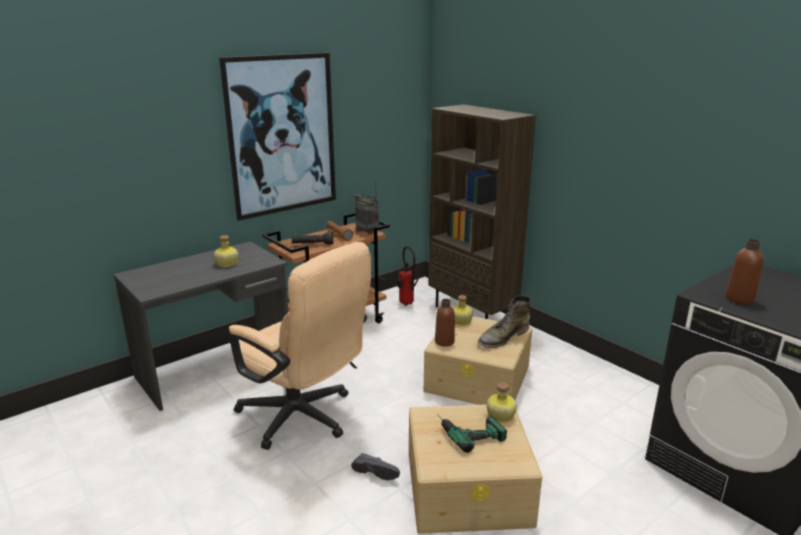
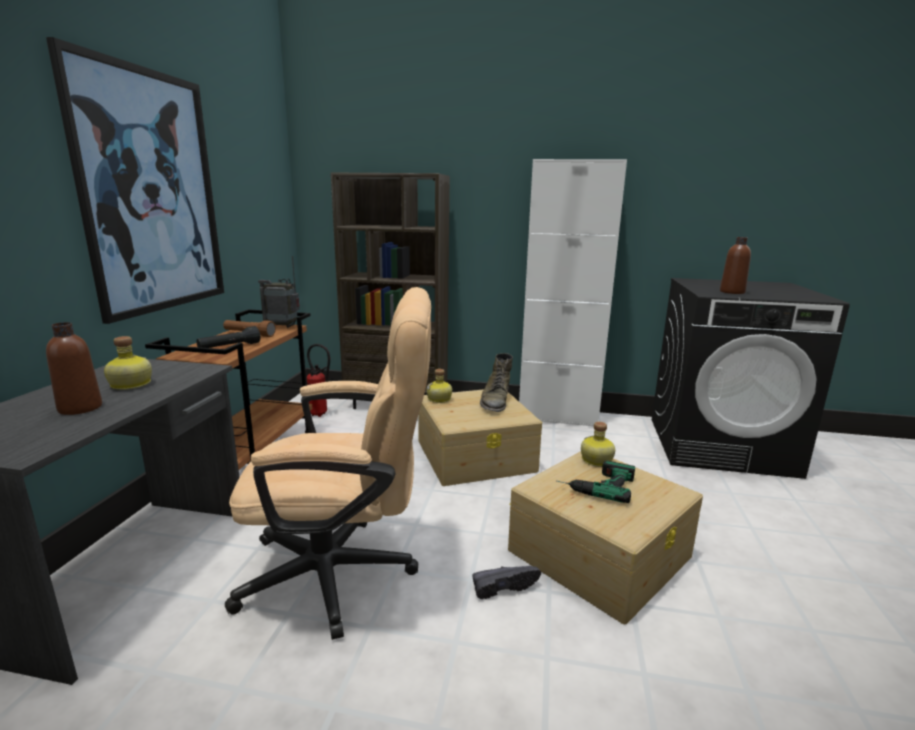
camera: 40 degrees left, 5 degrees down
brown bottle [435,299,455,346] -> brown bottle moved to [46,322,102,415]
none -> white cabinet [519,159,627,426]

